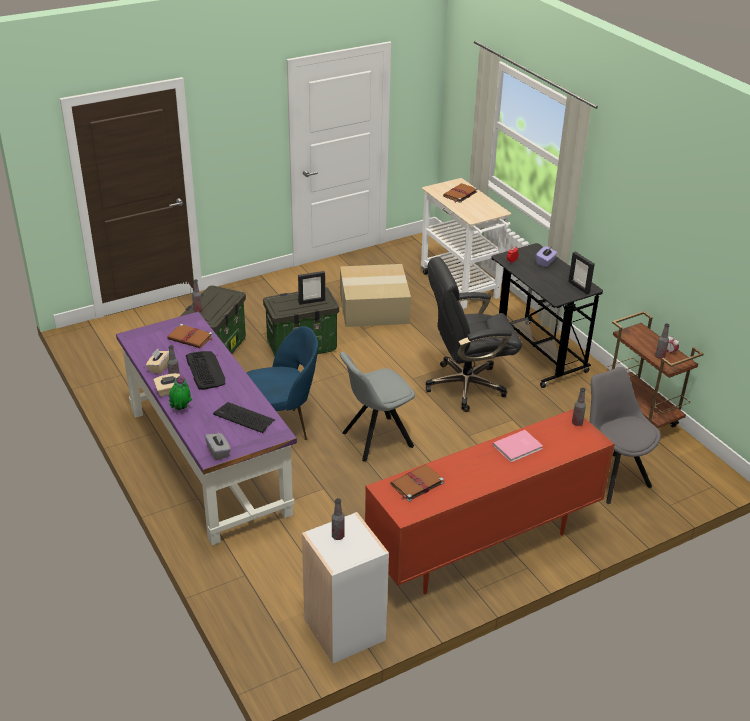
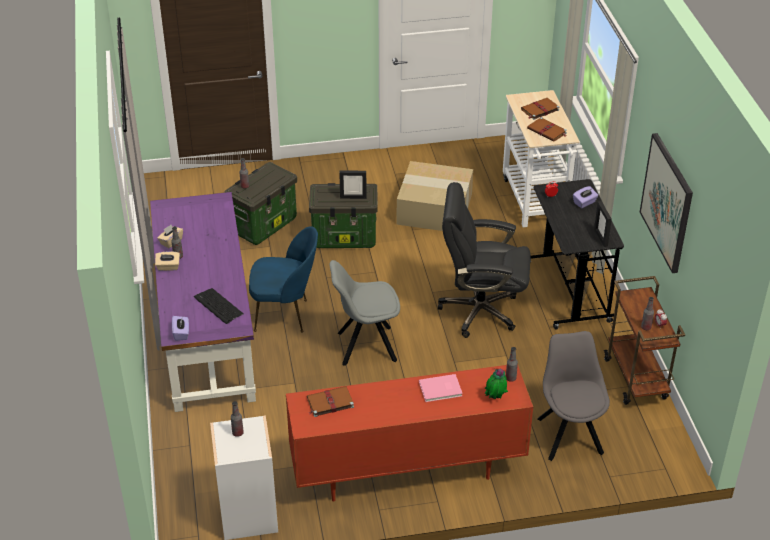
camera: 20 degrees right, 5 degrees up
brown book [167,324,213,348] -> brown book moved to [527,117,567,142]
potted plant [169,376,192,410] -> potted plant moved to [485,369,508,399]
keyboard [186,351,225,390] -> none
grey tissue box [205,431,231,460] -> purple tissue box [172,316,189,341]
none -> picture [640,133,693,273]

